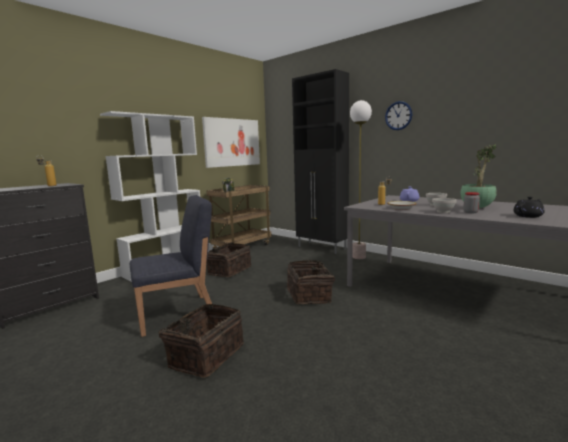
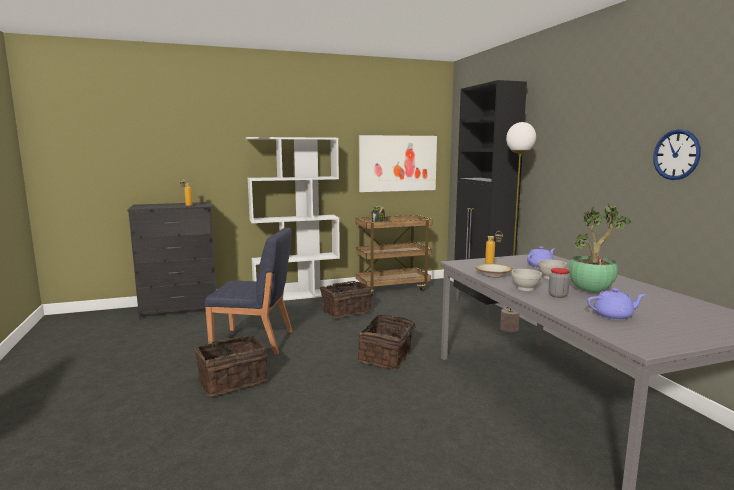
camera: 30 degrees right, 0 degrees up
wall clock [385,101,412,130] -> wall clock moved to [653,129,701,180]
black teapot [513,197,544,218] -> purple teapot [587,288,646,320]

